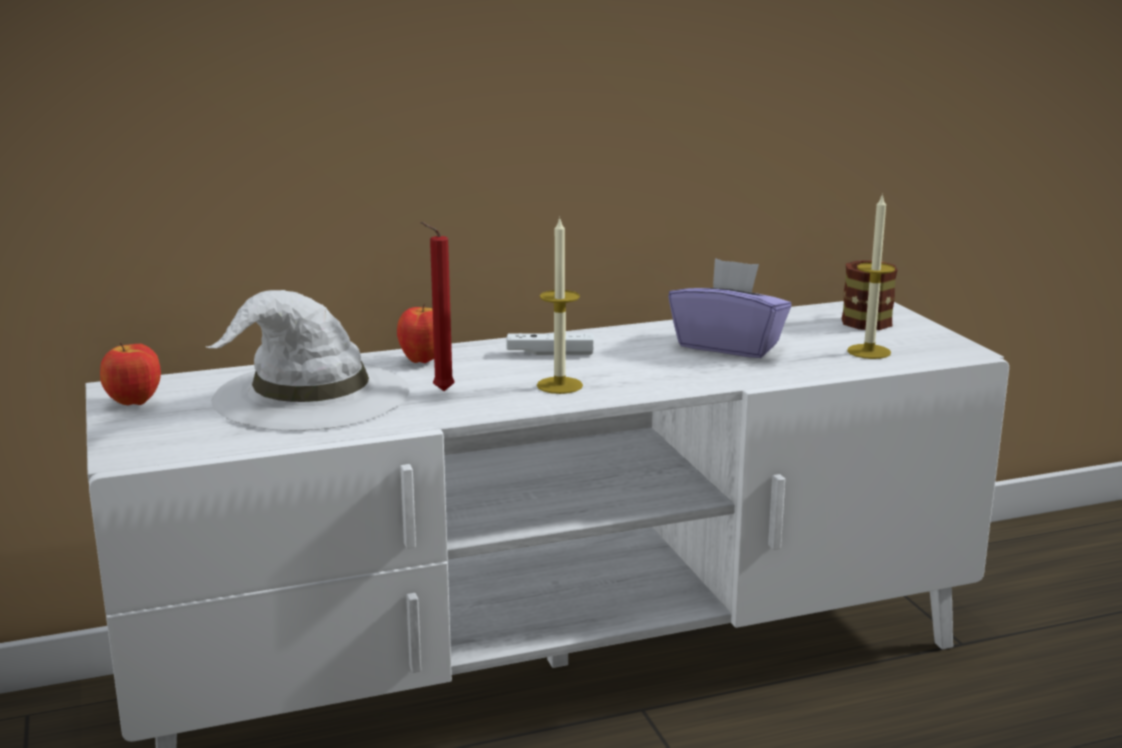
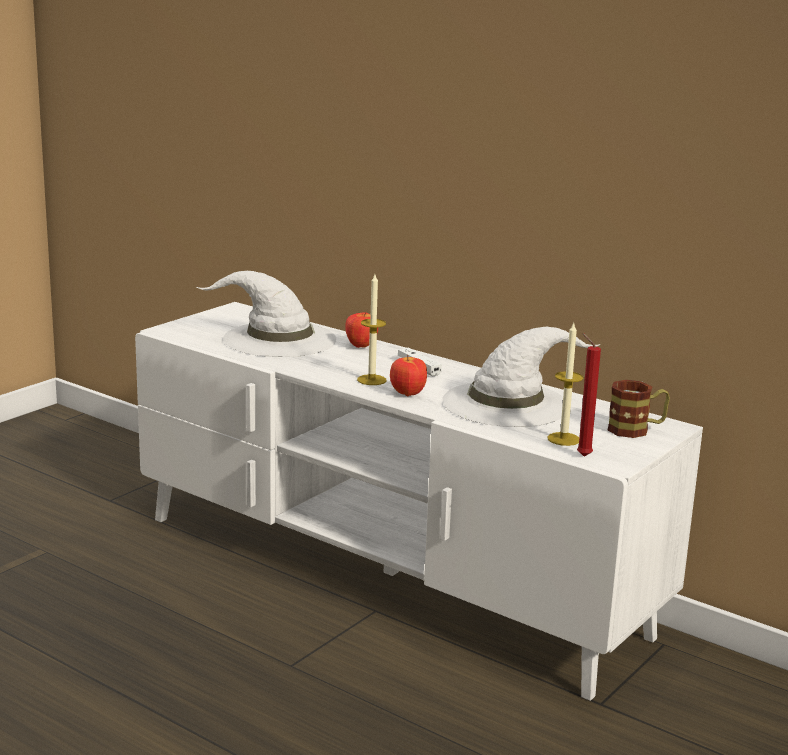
camera: 55 degrees right, 0 degrees up
apple [100,342,161,405] -> apple moved to [390,355,427,396]
red candle [420,222,455,391] -> red candle moved to [577,333,601,457]
purple tissue box [668,258,792,358] -> white hat [442,327,601,427]

